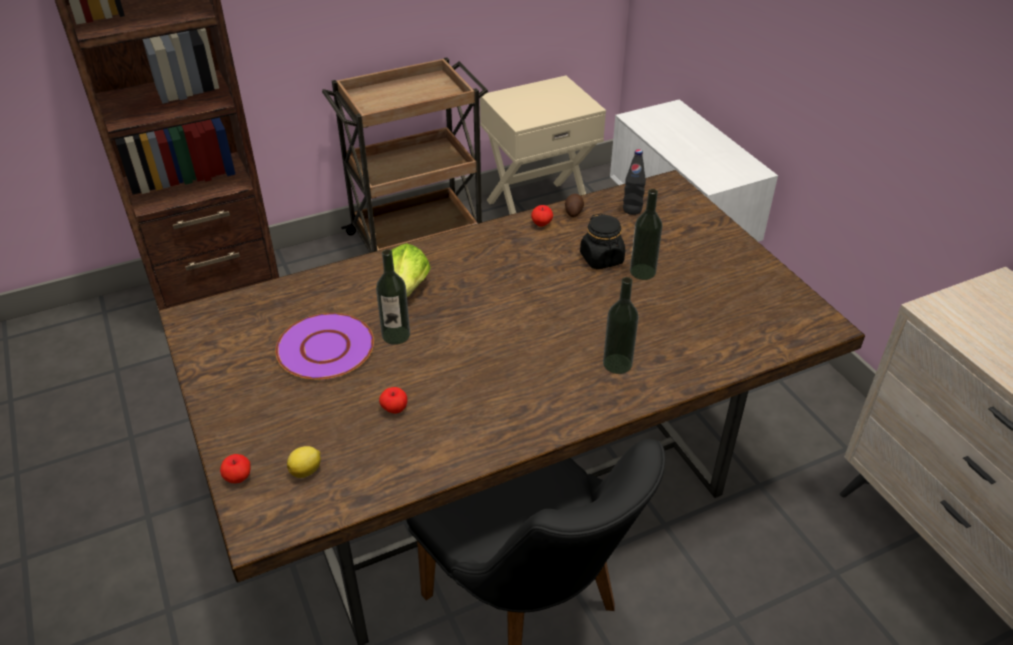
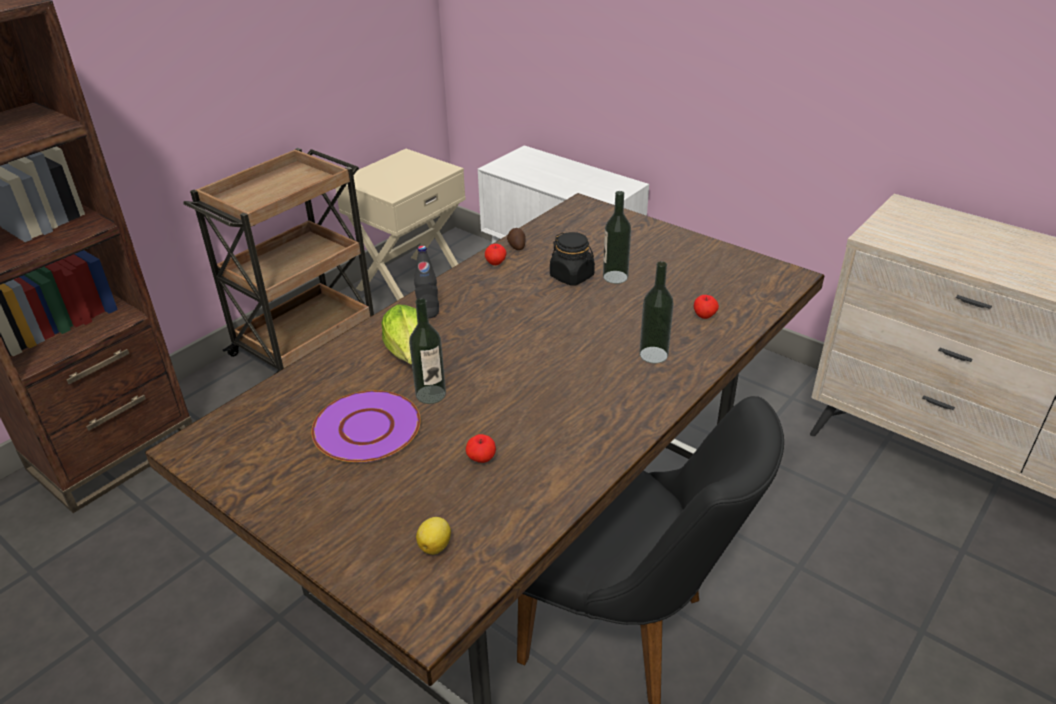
camera: 25 degrees left, 5 degrees down
apple [220,454,251,483] -> apple moved to [694,295,719,319]
black bottle [623,149,646,215] -> black bottle moved to [414,246,439,319]

